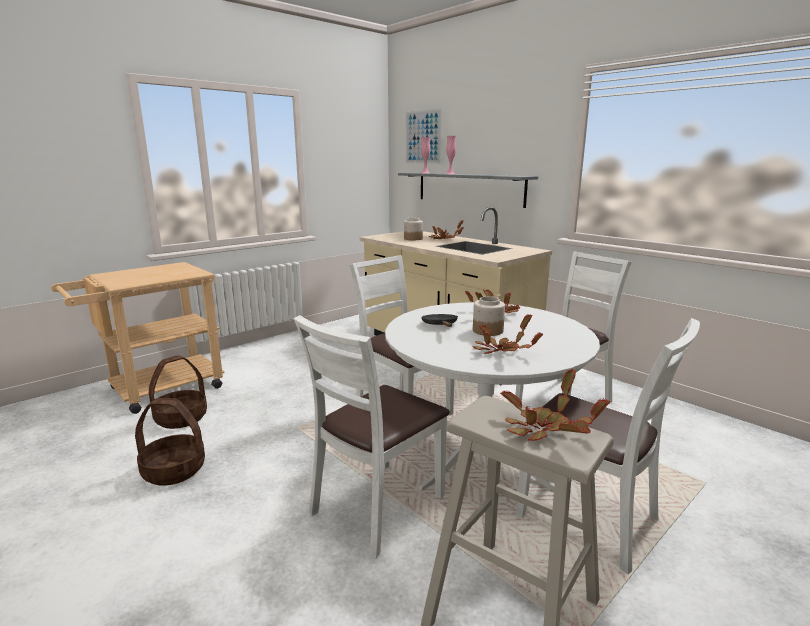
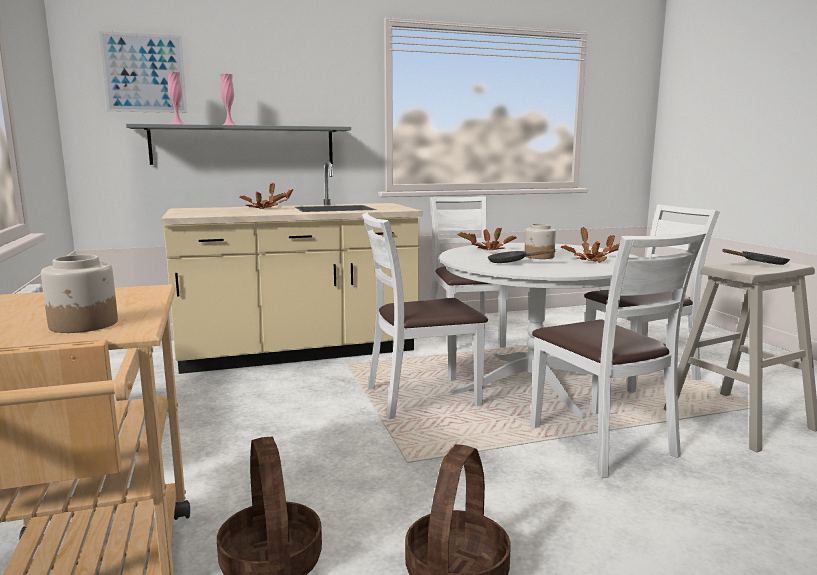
camera: 65 degrees left, 5 degrees down
jar [404,218,423,240] -> jar moved to [41,255,118,333]
potted plant [500,369,610,441] -> black frying pan [722,249,790,265]

